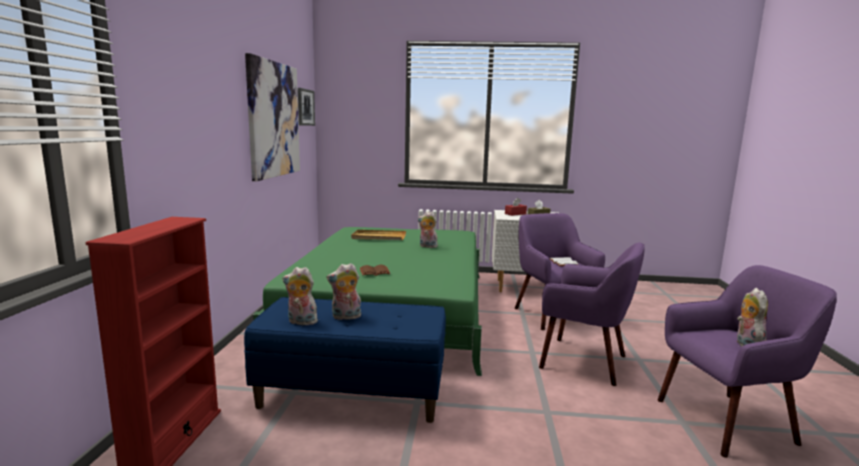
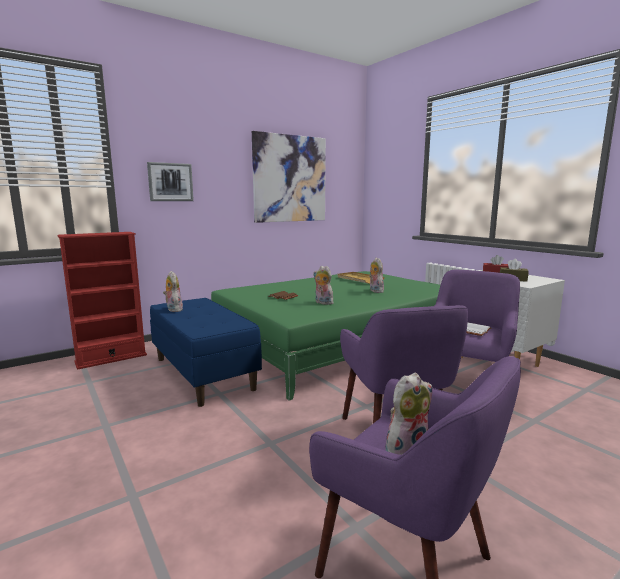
camera: 50 degrees right, 0 degrees up
picture [298,88,315,126] -> picture moved to [147,162,194,201]
plush toy [327,263,361,320] -> plush toy moved to [313,266,334,305]

